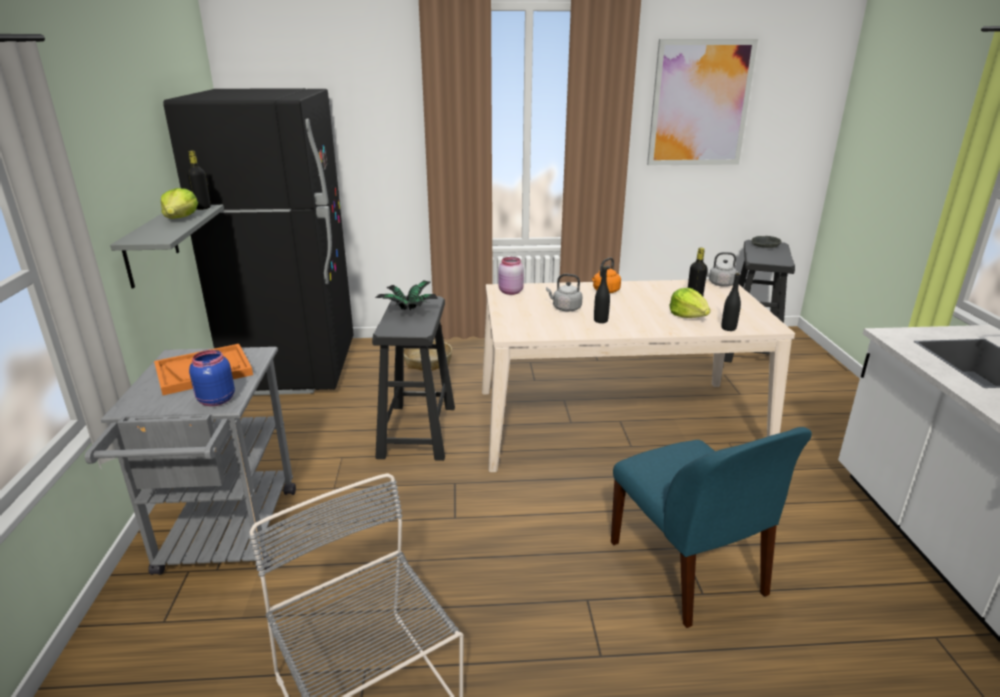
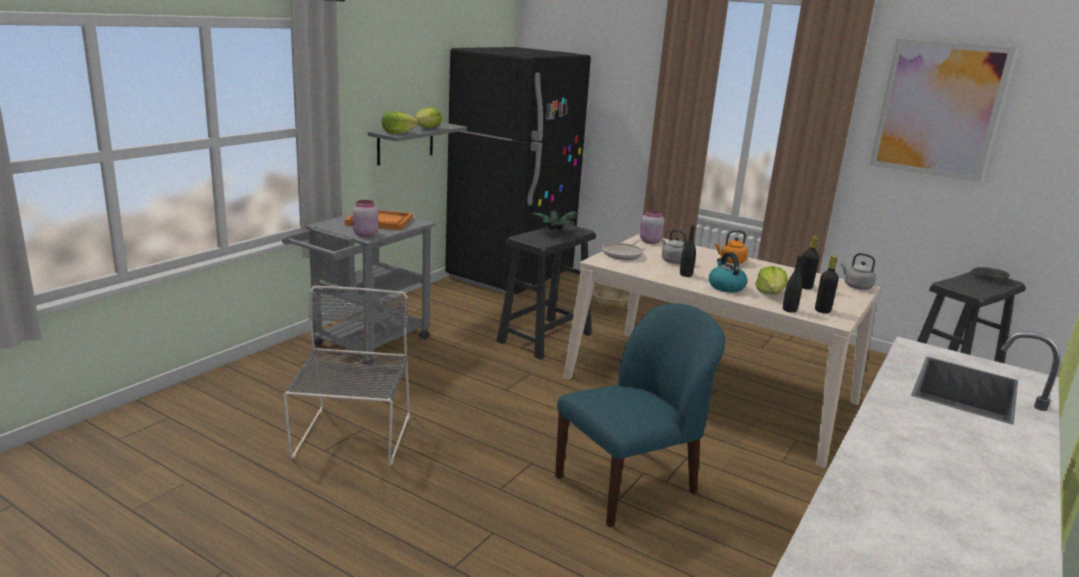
camera: 35 degrees right, 5 degrees down
black bottle [187,151,211,210] -> black bottle moved to [815,256,839,313]
blue jar [189,350,235,406] -> pink jar [353,200,378,237]
blue chair [611,427,812,628] -> blue chair turned 135 degrees counterclockwise [555,303,725,527]
none -> lettuce [382,111,418,134]
none -> frying pan [602,239,643,260]
none -> kettle [709,252,747,292]

